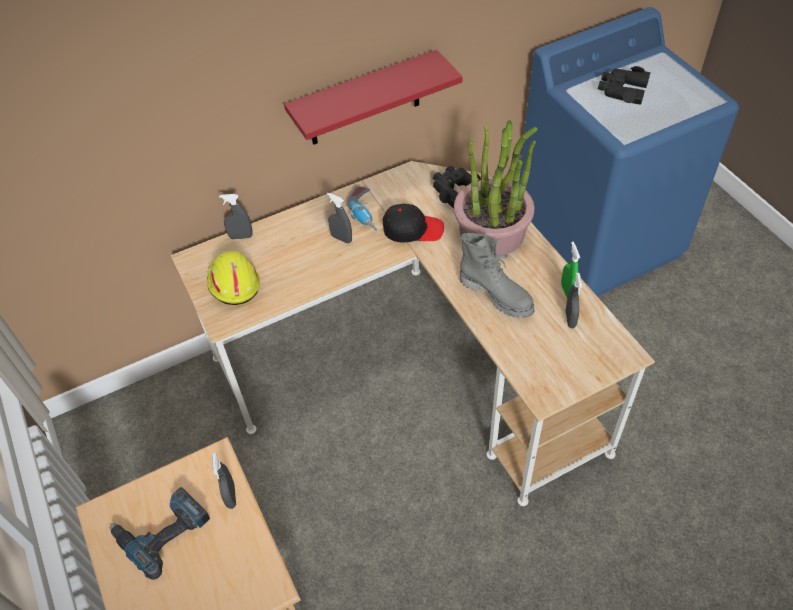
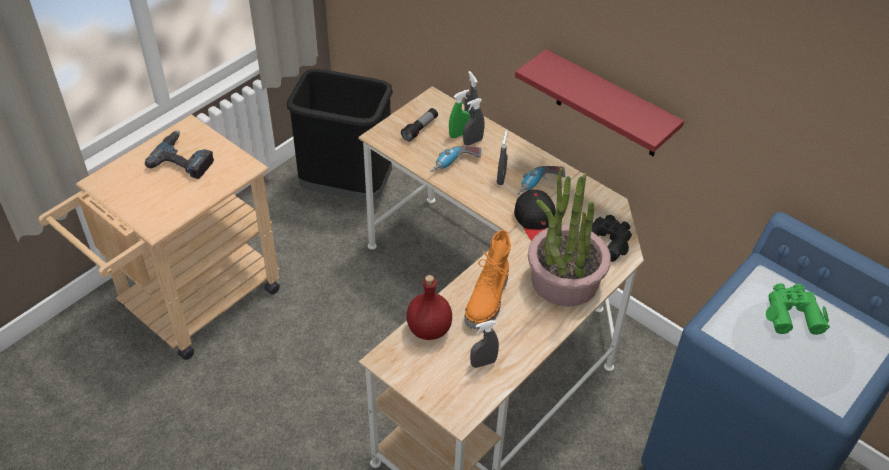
camera: 65 degrees right, 5 degrees down
yellow hard hat [207,251,260,305] -> flashlight [401,108,438,142]
grey spray bottle [212,453,236,509] -> grey spray bottle moved to [463,98,484,146]
grey boot [460,233,535,318] -> orange boot [464,230,511,329]
green spray bottle [561,242,580,298] -> green spray bottle moved to [449,90,470,138]
black binoculars [598,66,651,105] -> green binoculars [766,283,830,335]
none -> black trash can [287,69,393,201]
none -> red bottle [406,275,452,340]
none -> power drill [430,146,481,172]

